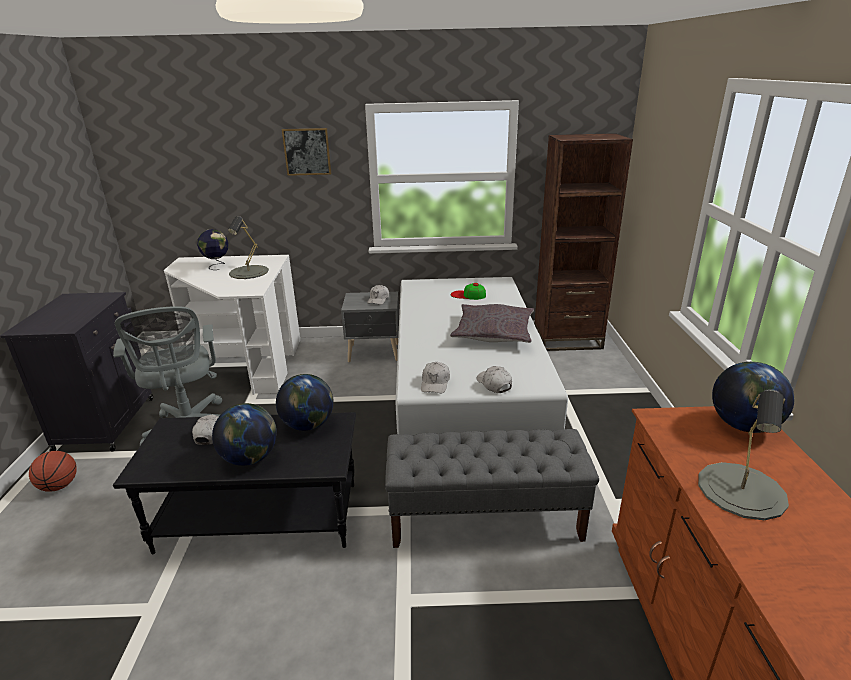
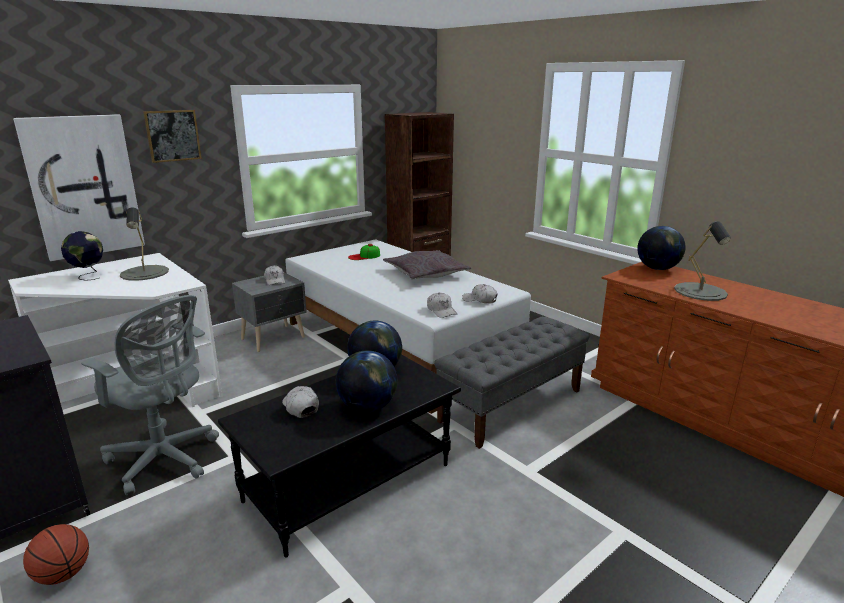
camera: 40 degrees left, 5 degrees down
none -> picture [13,114,145,261]

